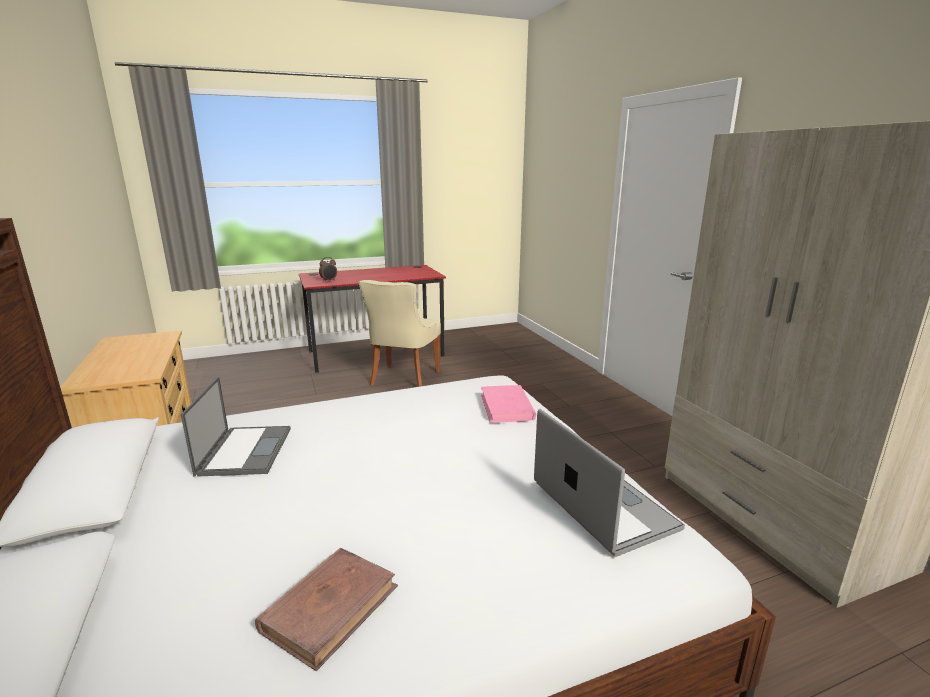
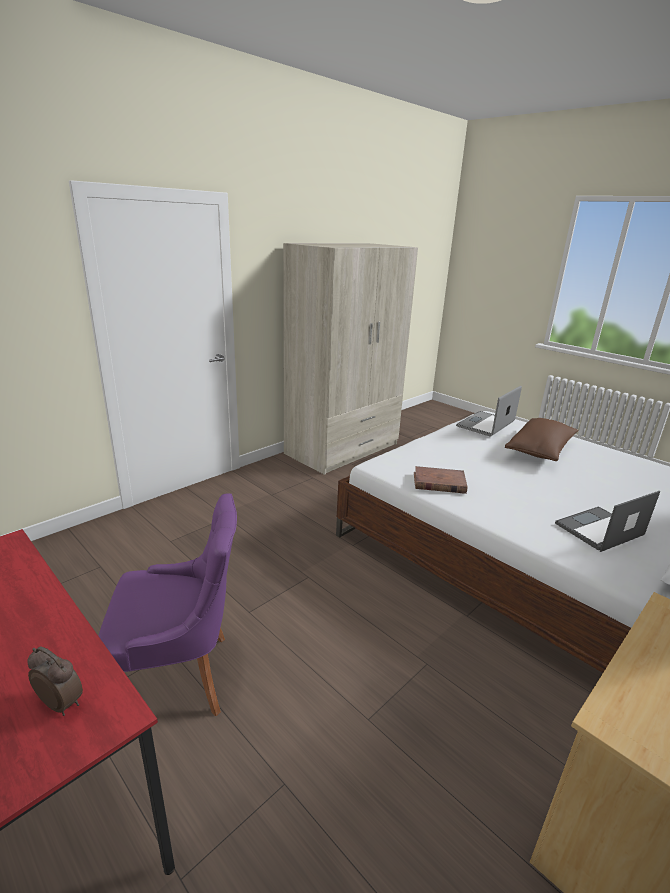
camera: 115 degrees left, 5 degrees up
brown book [255,548,398,671] -> brown book moved to [414,466,468,494]
beige chair [358,280,441,387] -> purple chair [98,493,237,716]
pink book [481,385,536,423] -> none
none -> brown pillow [505,418,578,461]

